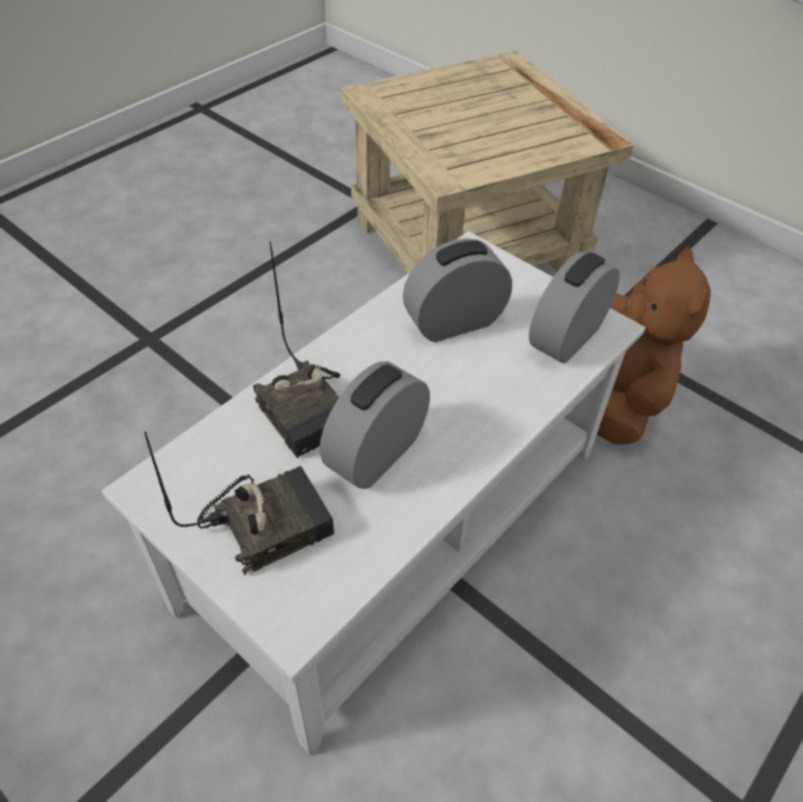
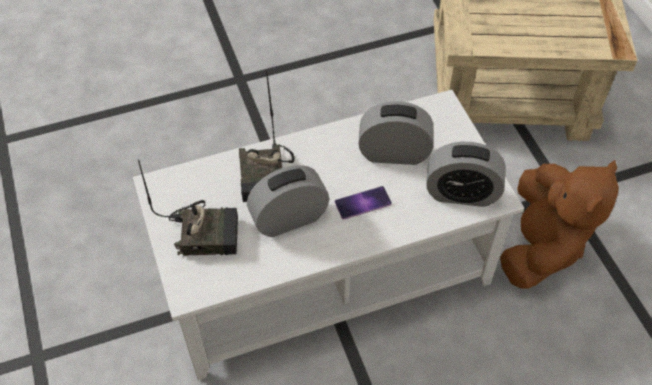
camera: 30 degrees right, 5 degrees up
alarm clock [529,251,620,363] -> alarm clock turned 150 degrees counterclockwise [426,142,505,207]
none -> phone [335,186,392,220]

